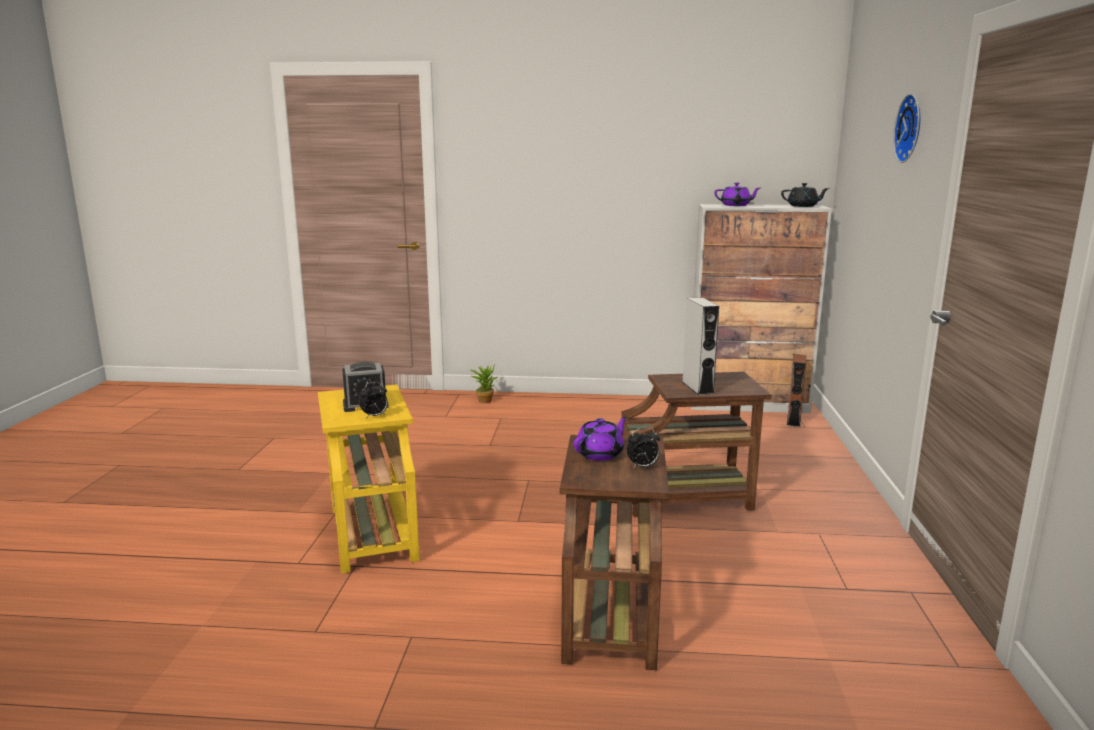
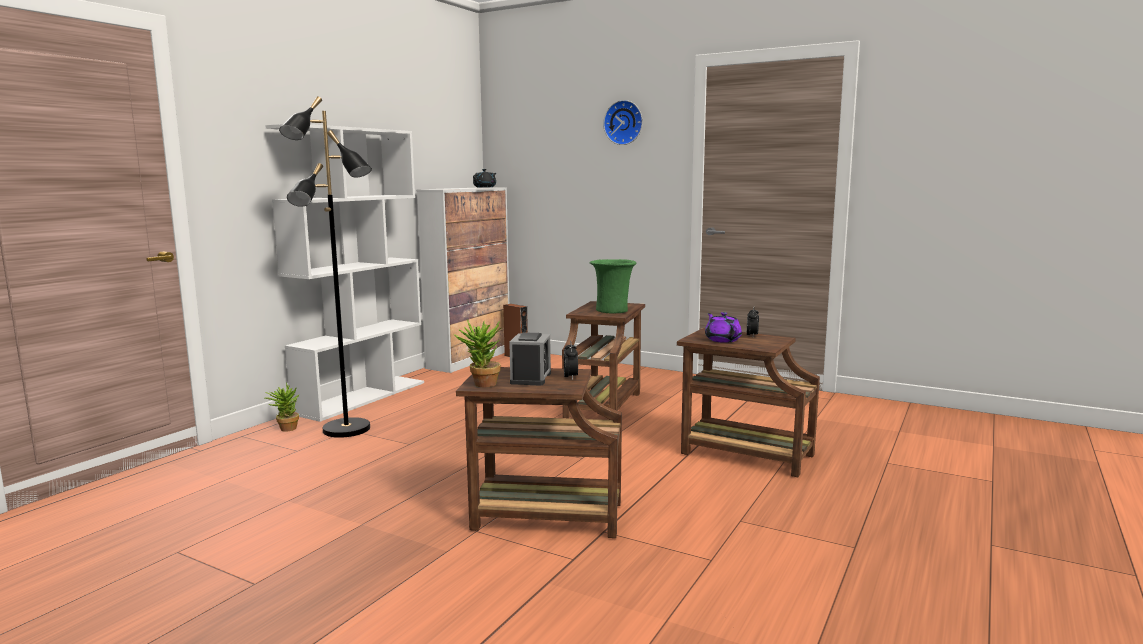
camera: 65 degrees left, 5 degrees down
yellow side table [318,385,420,574] -> brown side table [456,367,622,538]
grey speaker [682,298,719,395] -> green vase [590,259,637,314]
purple teapot [714,183,760,206] -> none
none -> white bookcase [265,124,424,422]
none -> black floor lamp [279,96,372,438]
none -> potted plant [454,319,501,387]

